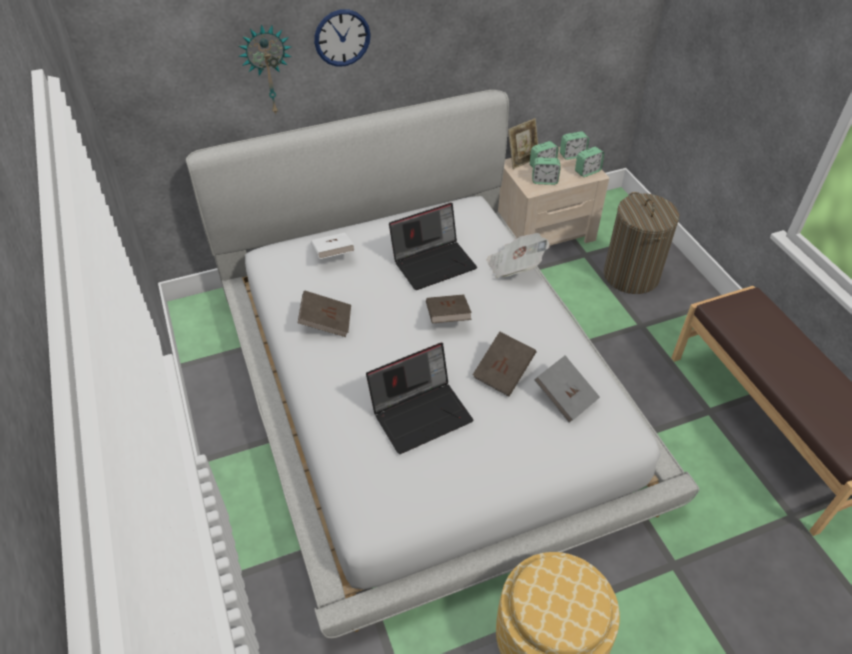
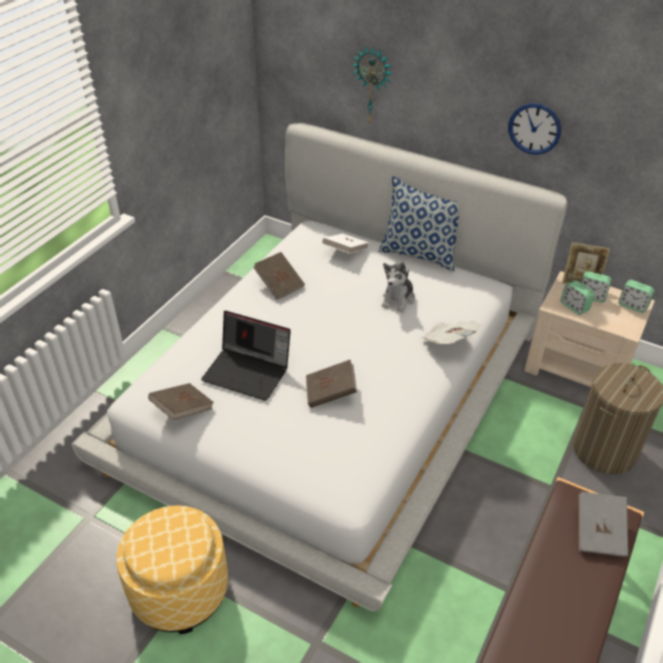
camera: 50 degrees right, 5 degrees down
wall clock [314,9,371,67] -> wall clock moved to [508,103,561,155]
laptop [389,203,477,290] -> plush toy [382,262,415,313]
brown book [426,294,472,323] -> brown book moved to [148,383,214,420]
grey book [534,356,600,423] -> grey book moved to [579,492,628,557]
alarm clock [575,147,605,177] -> none
none -> pillow [379,176,460,272]

